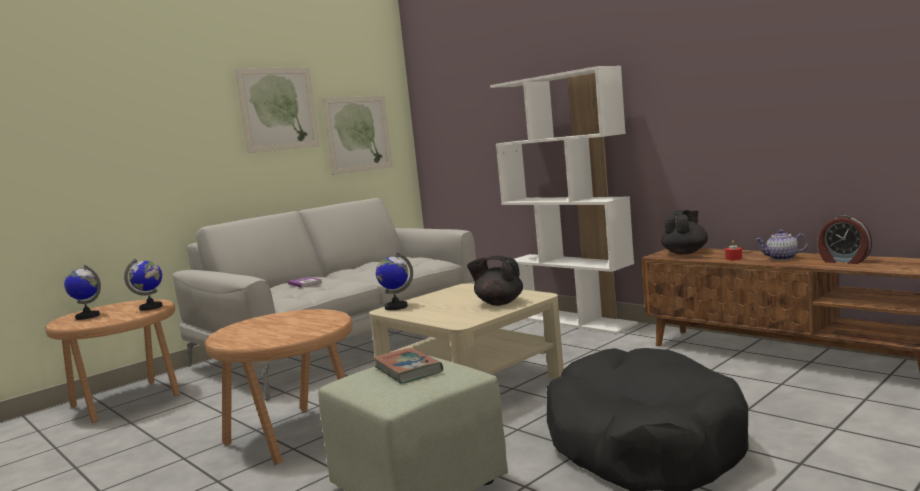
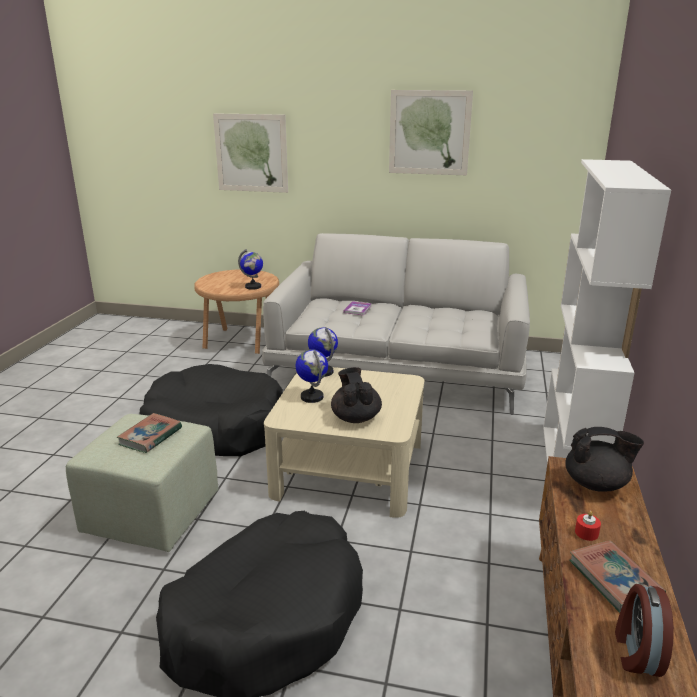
camera: 55 degrees right, 15 degrees up
globe [64,265,101,320] -> globe moved to [295,349,328,403]
brown side table [205,309,353,465] -> black dog bed [140,364,283,456]
picture [322,95,393,175] -> picture moved to [213,113,288,193]
teapot [755,230,808,260] -> book [569,540,666,613]

